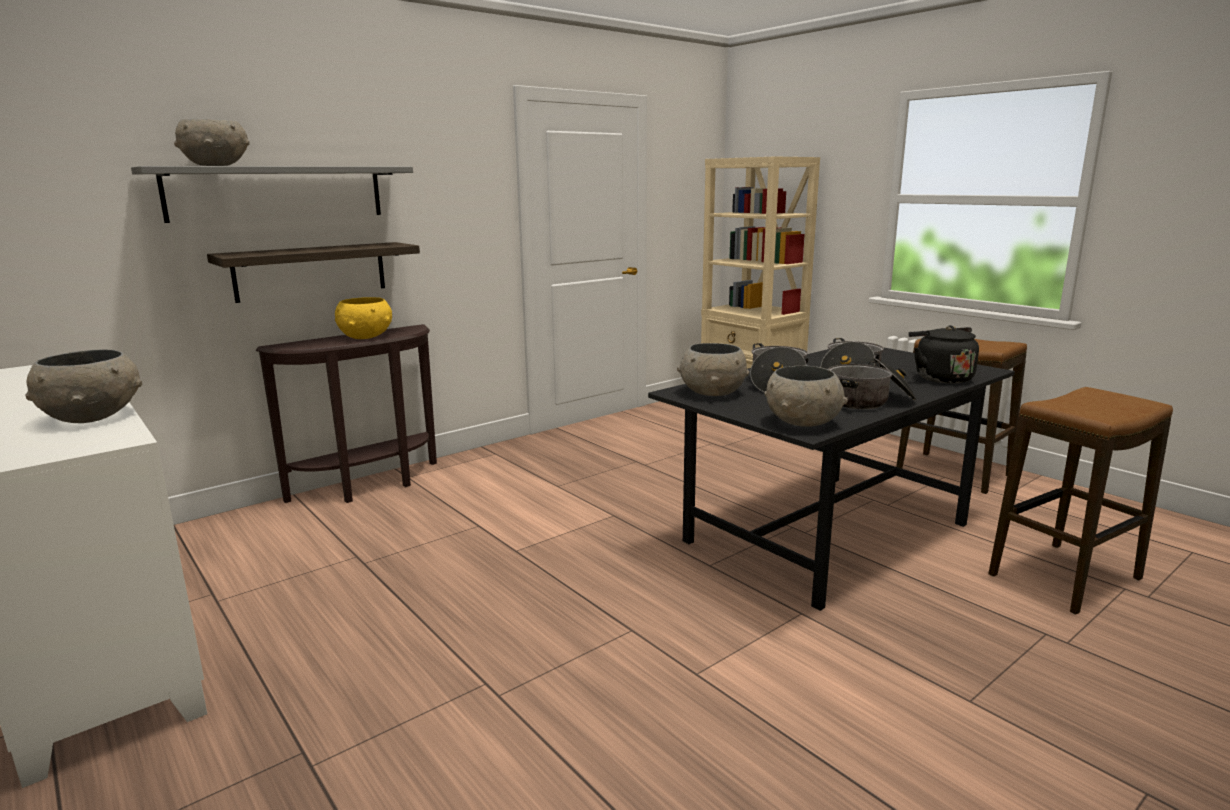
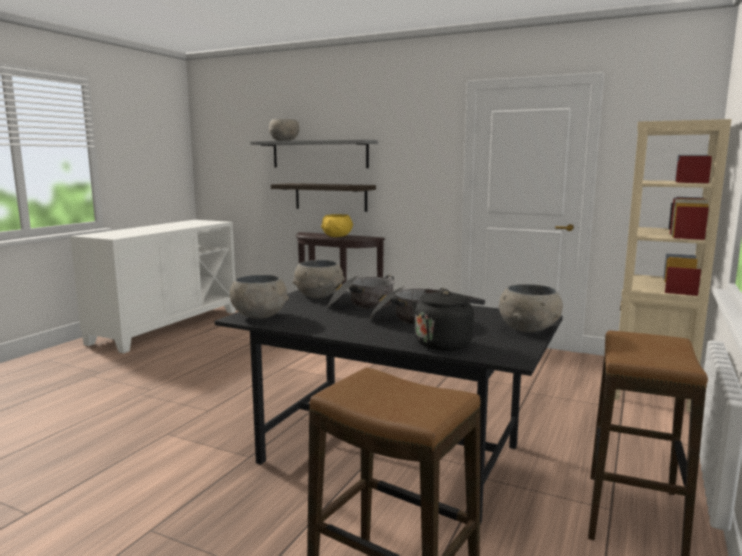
camera: 65 degrees right, 5 degrees down
grey bowl [25,349,142,423] -> grey bowl moved to [499,284,563,332]
cooking pot [829,358,917,409] -> none

